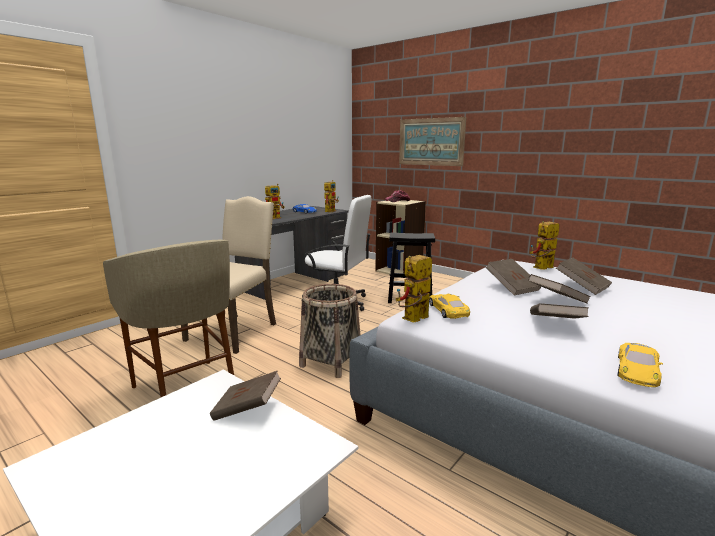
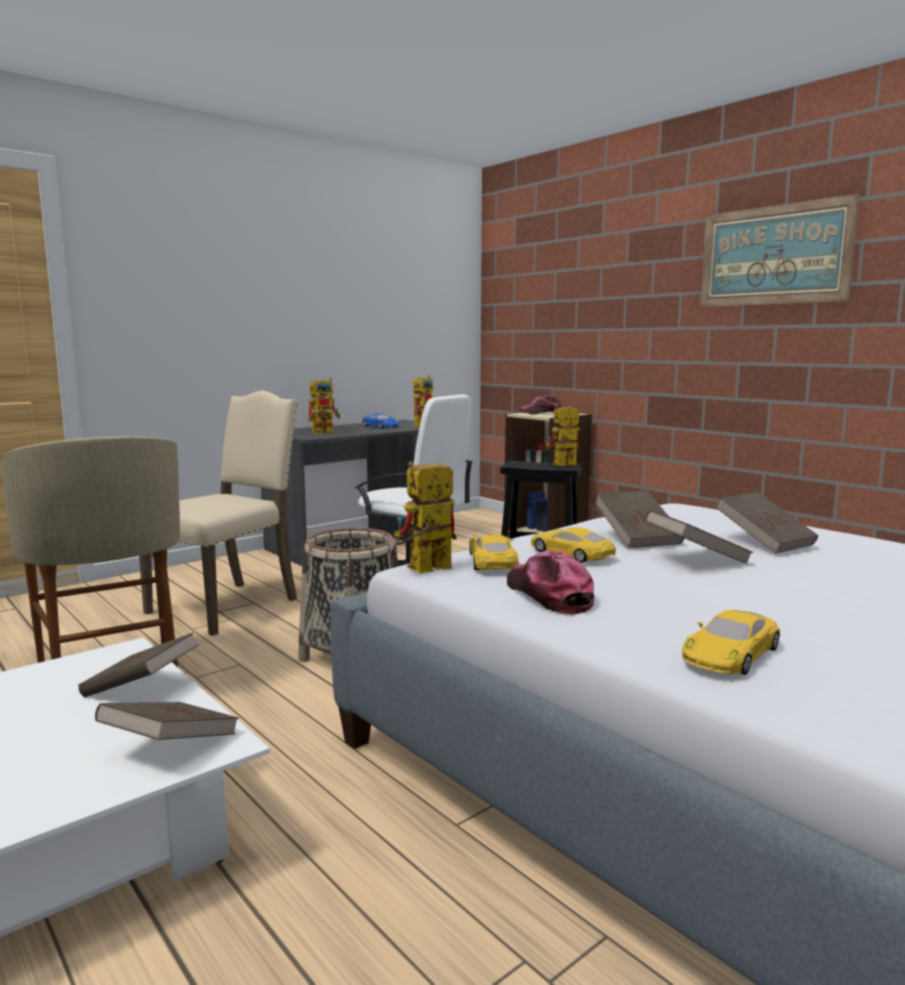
camera: 10 degrees right, 5 degrees down
picture [399,117,466,166] -> picture moved to [700,194,860,307]
toy robot [530,221,560,270] -> toy robot moved to [546,405,581,466]
brown book [530,303,589,319] -> brown book moved to [95,702,239,740]
none -> cap [507,551,594,615]
none -> yellow toy car [531,527,616,563]

